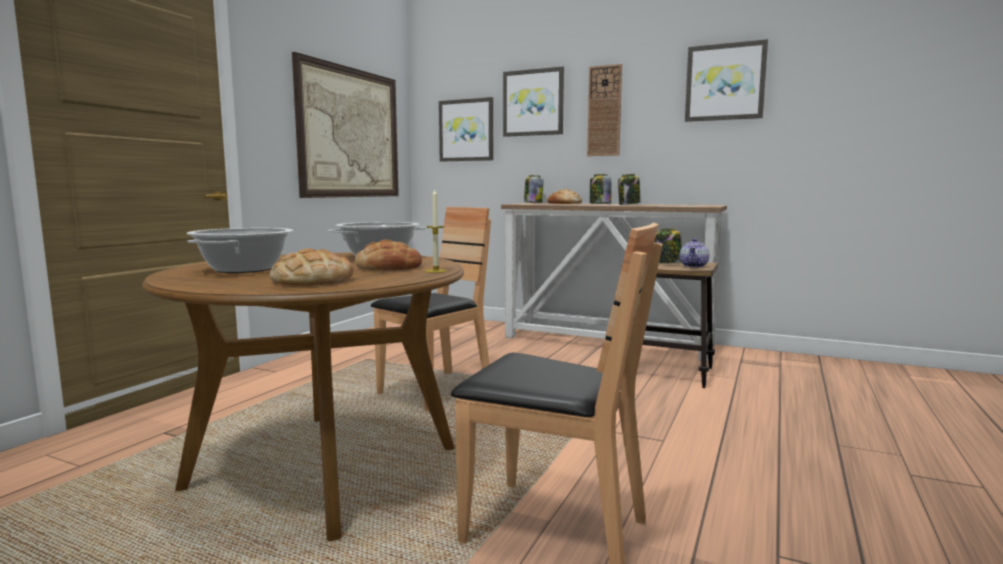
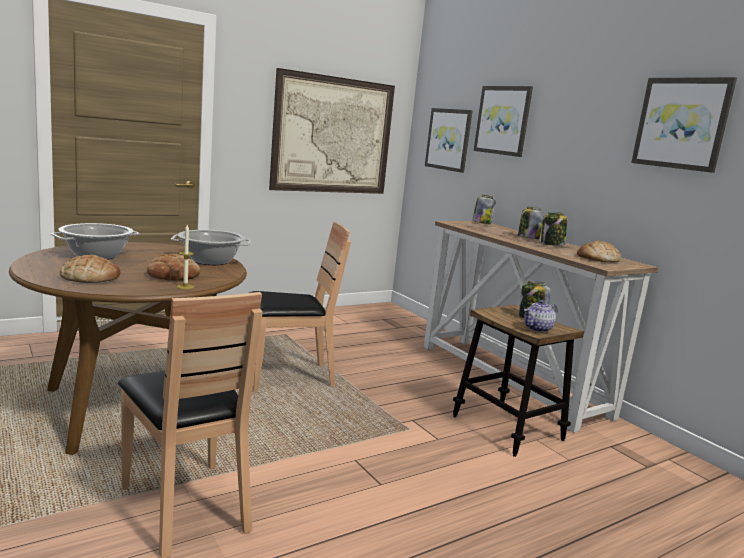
camera: 30 degrees right, 5 degrees up
bread [547,189,582,204] -> bread moved to [577,241,621,263]
wall clock [587,64,622,156] -> none

